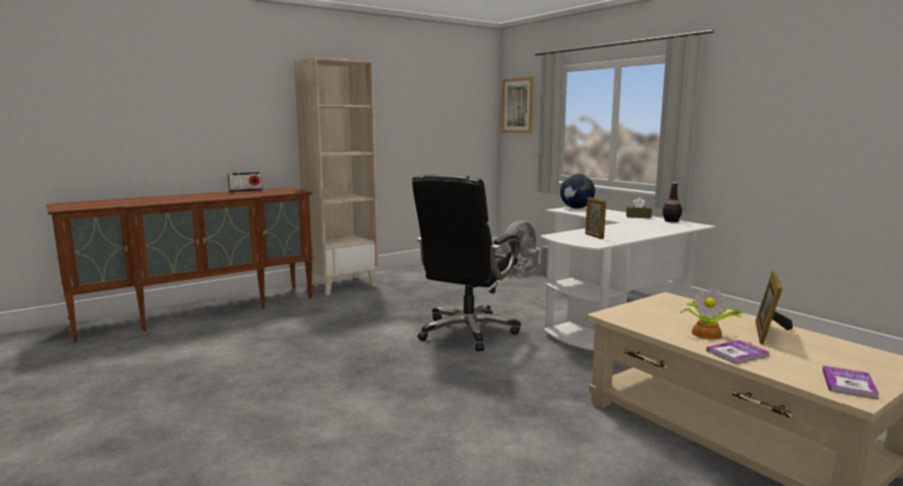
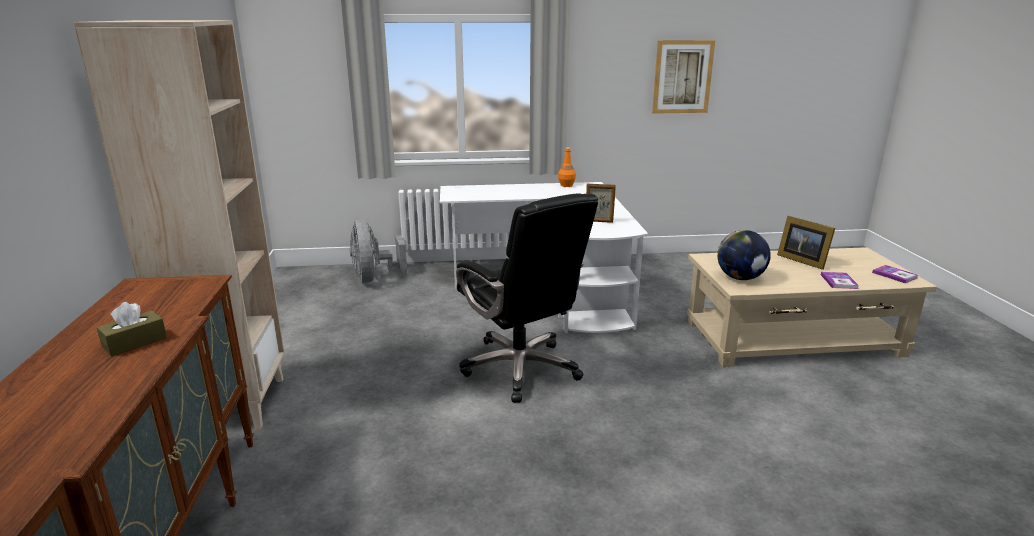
camera: 60 degrees left, 10 degrees up
radio [228,172,263,192] -> none
picture [501,77,534,134] -> picture moved to [652,40,715,114]
globe [560,174,595,209] -> globe moved to [717,230,771,280]
brown tissue box [626,197,652,218] -> brown tissue box moved to [97,302,167,356]
black bottle [662,182,682,222] -> orange bottle [558,147,576,187]
potted plant [680,287,743,340] -> none

